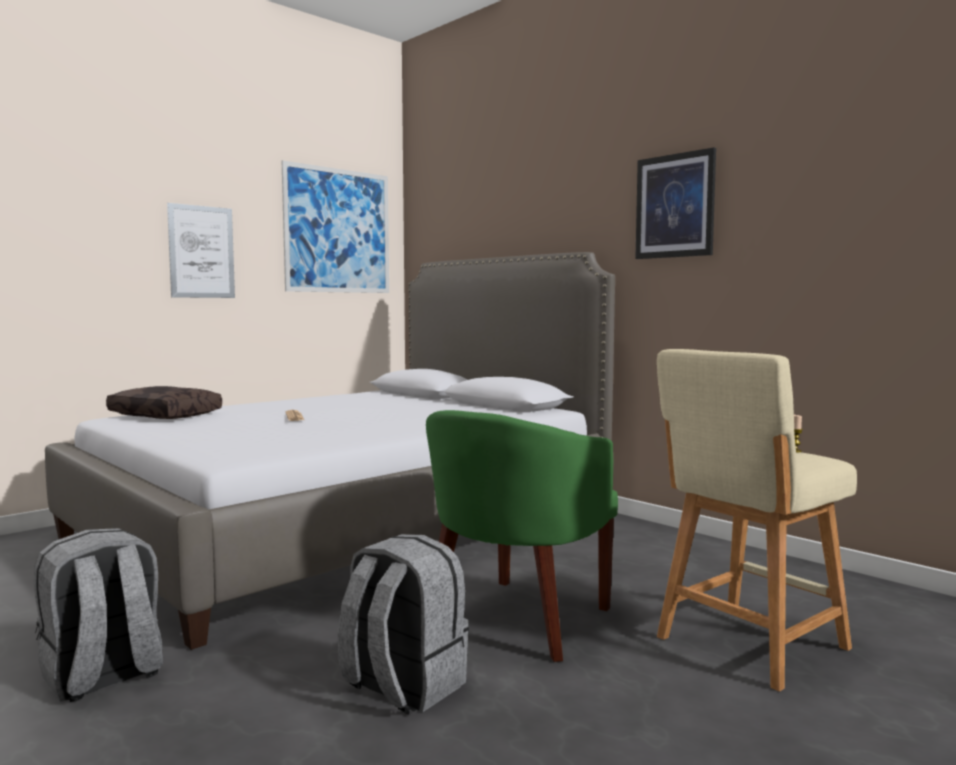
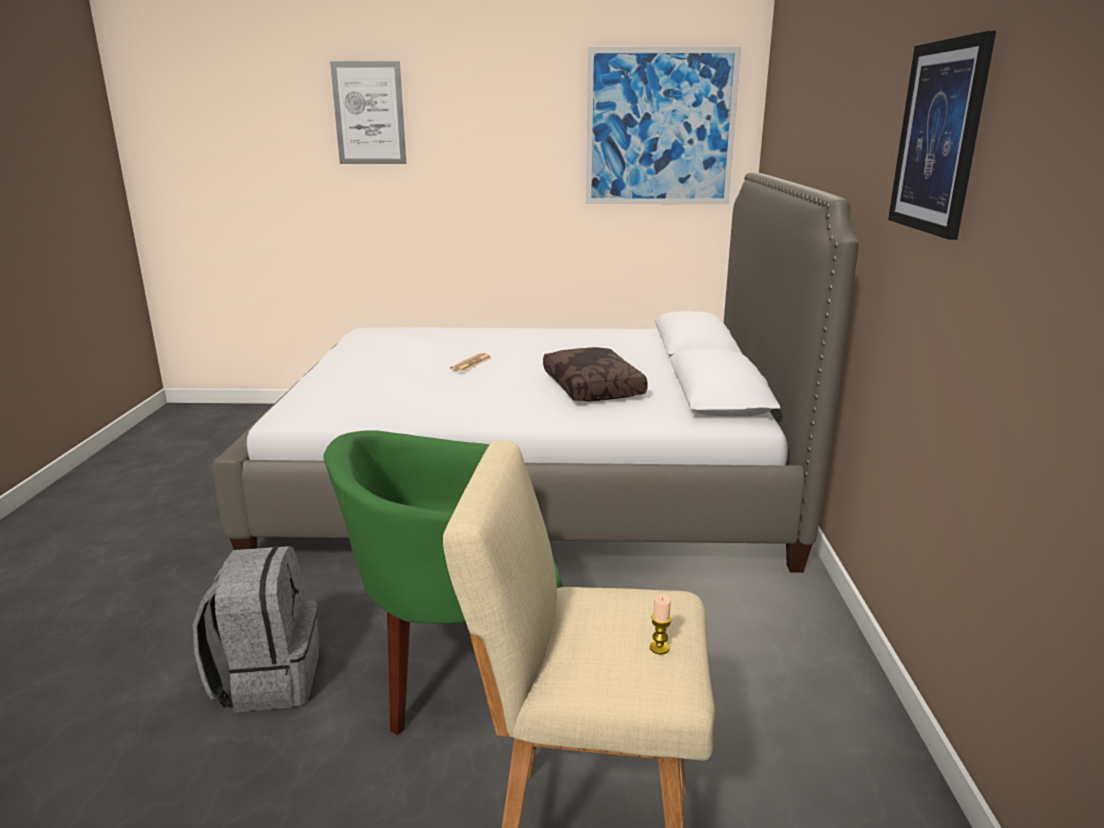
camera: 45 degrees right, 15 degrees up
grey backpack [34,528,163,702] -> none
brown pillow [106,386,222,419] -> brown pillow moved to [543,347,648,402]
picture [167,203,235,298] -> picture moved to [330,61,406,164]

